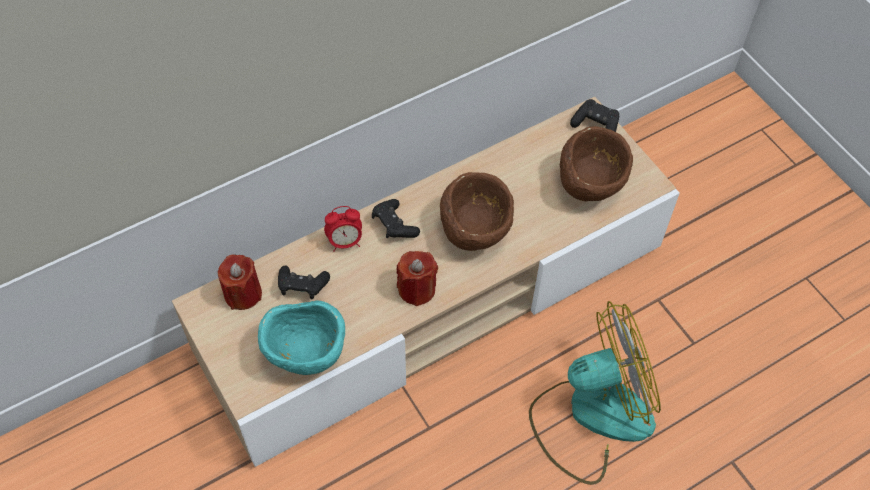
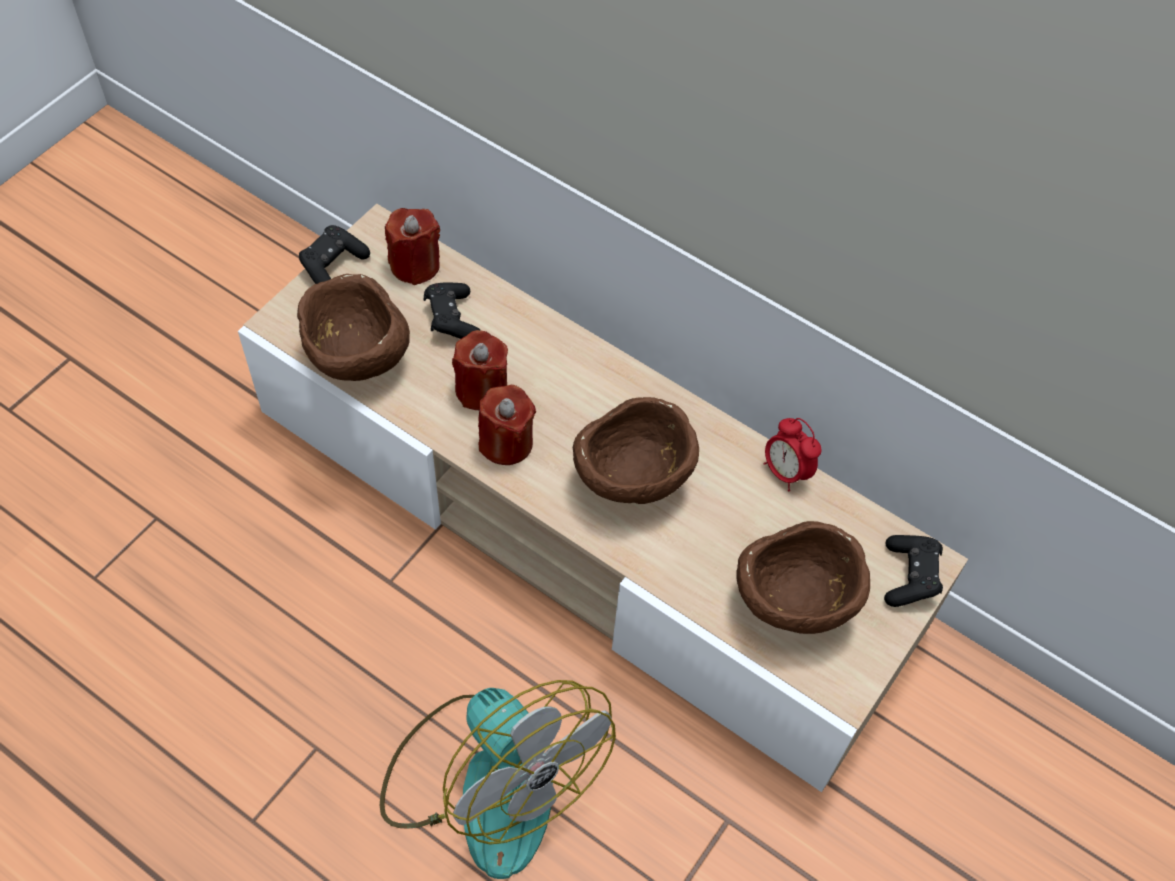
camera: 65 degrees right, 0 degrees up
turquoise bowl [258,301,345,375] -> brown bowl [297,274,410,381]
alarm clock [324,206,362,252] -> alarm clock moved to [763,418,822,492]
black game controller [372,199,420,238] -> black game controller moved to [299,225,370,284]
none -> red candle [452,330,508,410]

